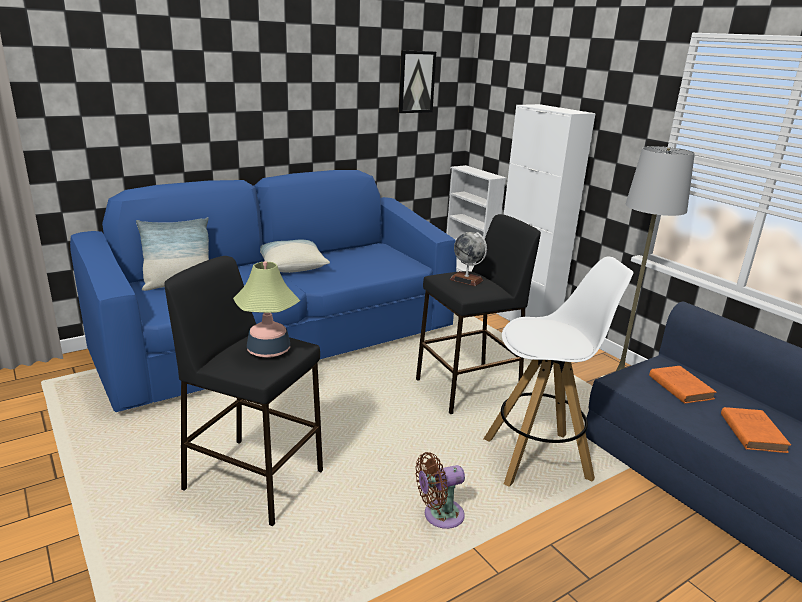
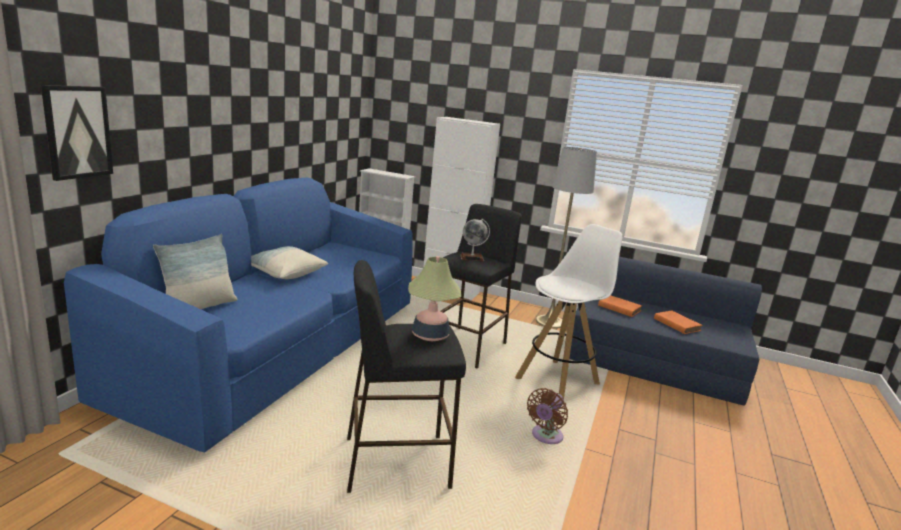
camera: 35 degrees left, 5 degrees down
picture [399,50,436,113] -> picture moved to [41,85,113,181]

